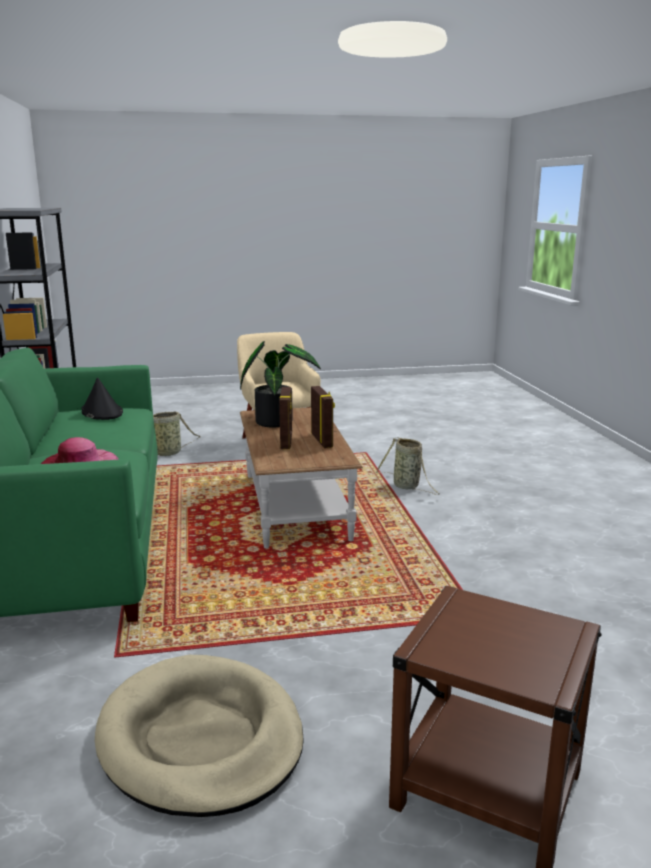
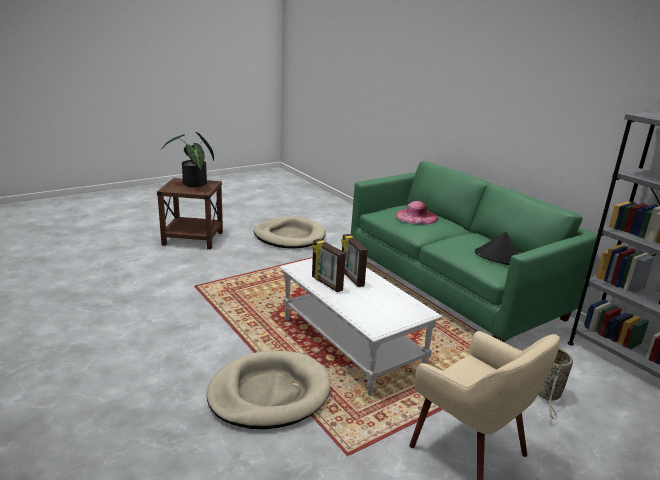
camera: 155 degrees right, 5 degrees up
potted plant [240,341,321,427] -> potted plant moved to [161,132,214,187]
brown coffee table [240,407,363,548] -> white coffee table [280,258,442,396]
basket [376,437,439,495] -> beige dog bed [207,351,330,429]

